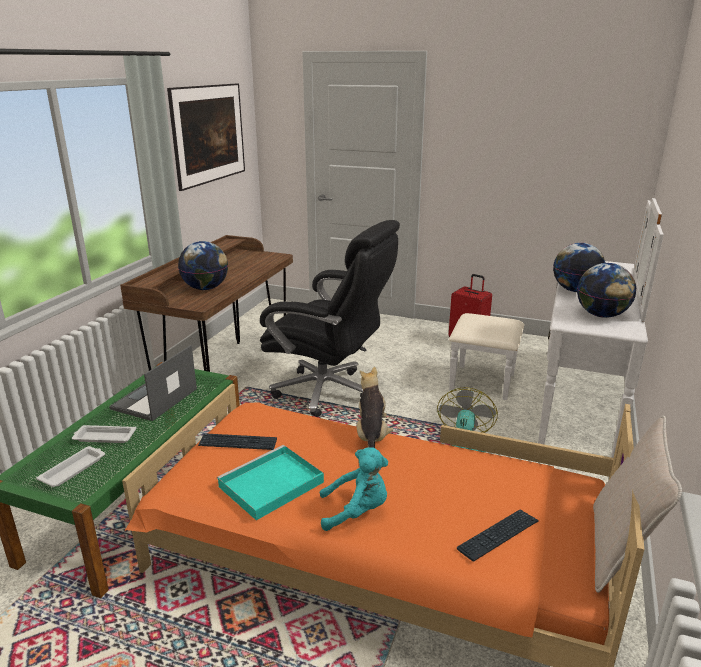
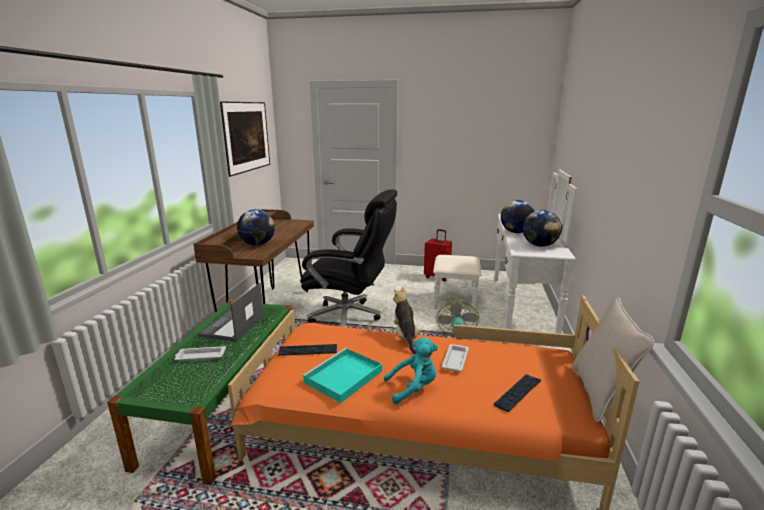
camera: 10 degrees left, 5 degrees down
white tray [36,446,105,487] -> white tray moved to [442,344,469,372]

